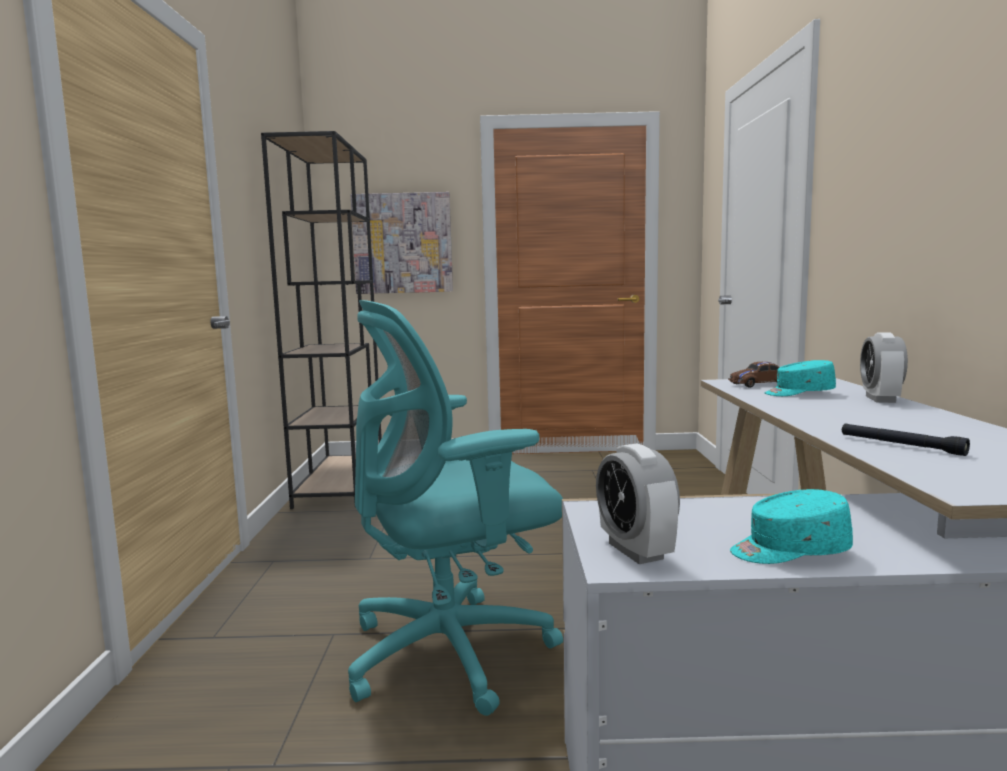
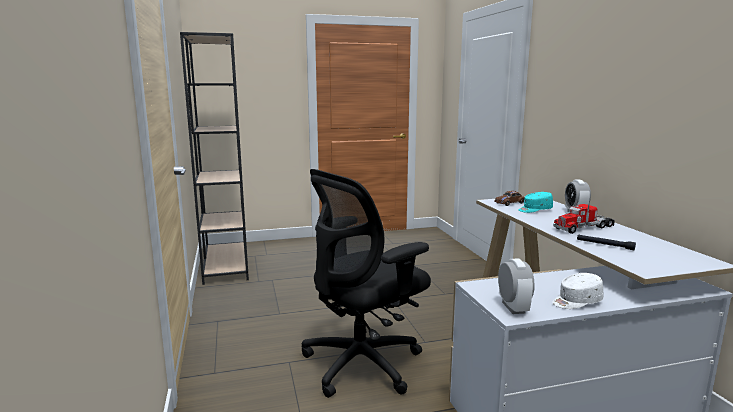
camera: 15 degrees left, 5 degrees up
turquoise office chair [348,300,563,716] -> black office chair [302,169,431,398]
picture [351,192,453,294] -> none
alarm clock [596,443,680,564] -> alarm clock turned 150 degrees counterclockwise [498,258,535,314]
turquoise cap [730,489,853,564] -> white cap [552,273,604,309]
none -> toy truck [553,200,615,234]

